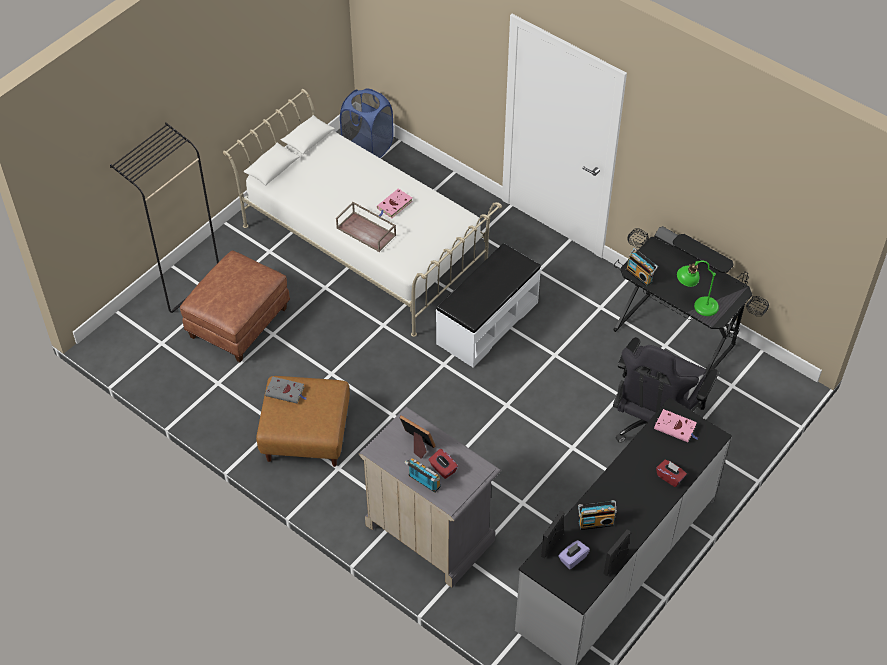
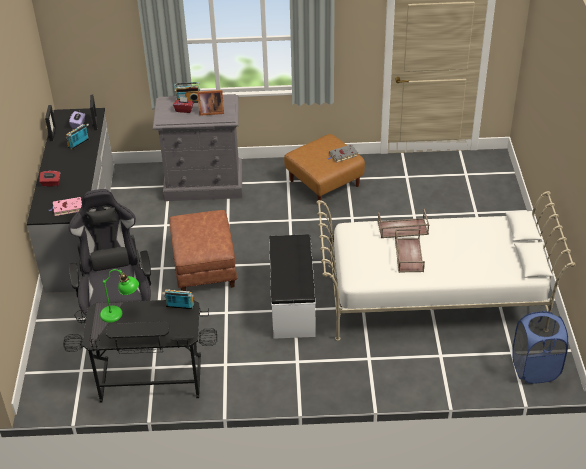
camera: 140 degrees right, 10 degrees down
black clothes rack [110,122,219,313] -> none
brown ottoman [180,250,290,362] -> brown ottoman moved to [169,210,237,291]
pink book [377,189,413,218] -> brown tray [395,229,425,273]

